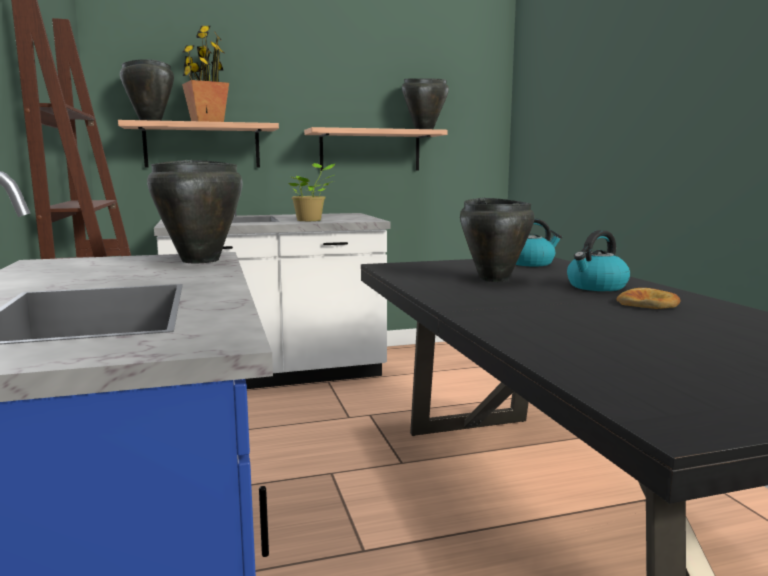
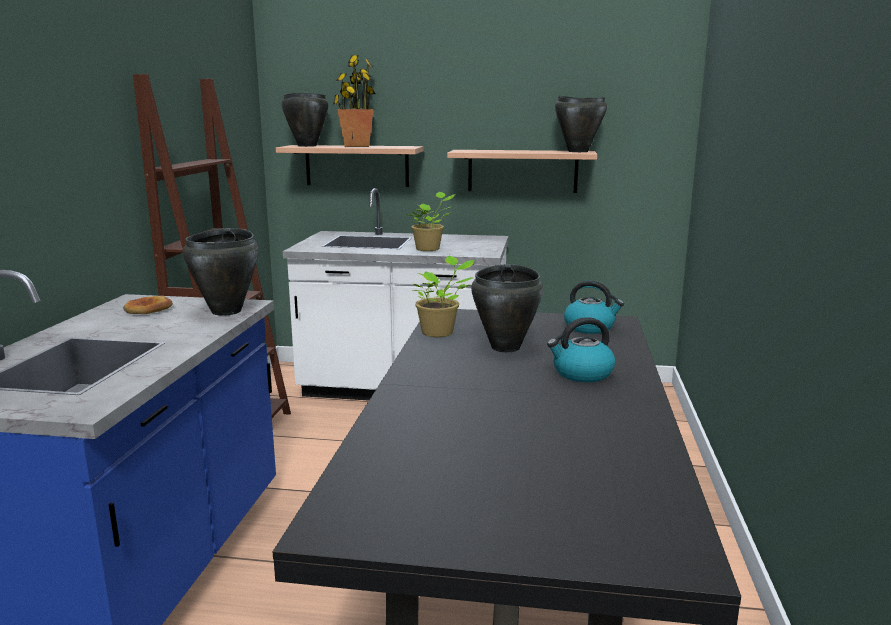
camera: 25 degrees right, 5 degrees up
bread [616,288,681,309] -> bread moved to [123,296,173,314]
none -> potted plant [413,256,475,337]

